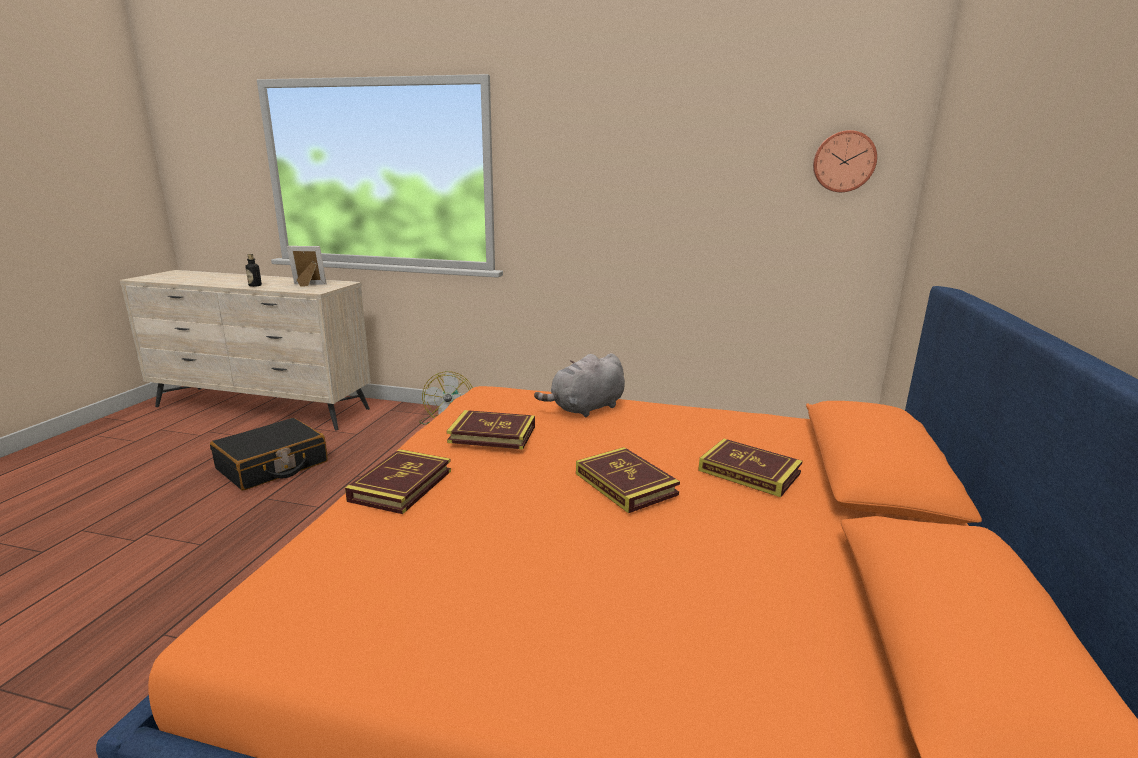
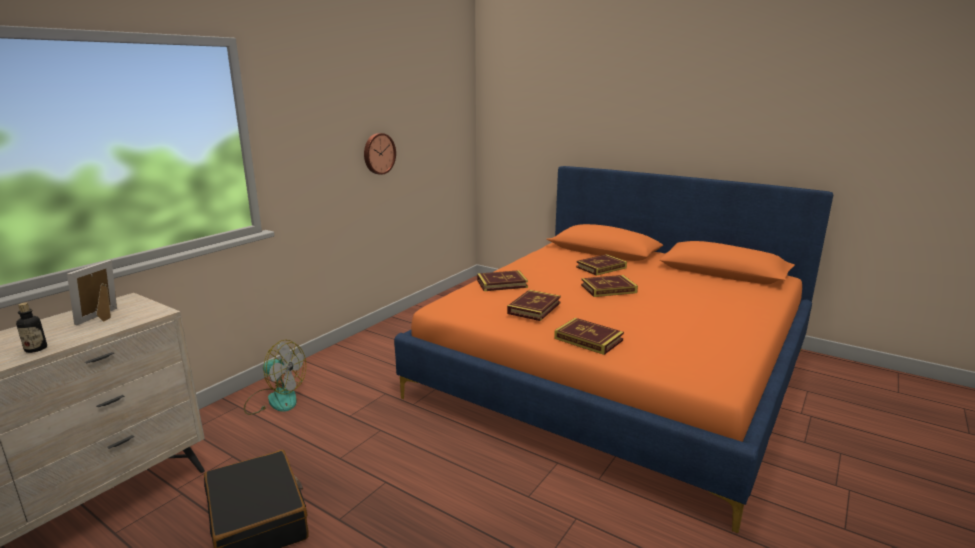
camera: 70 degrees left, 0 degrees up
grey plush toy [534,353,625,417] -> book [477,270,528,291]
wall clock [813,130,877,192] -> wall clock moved to [364,133,396,175]

